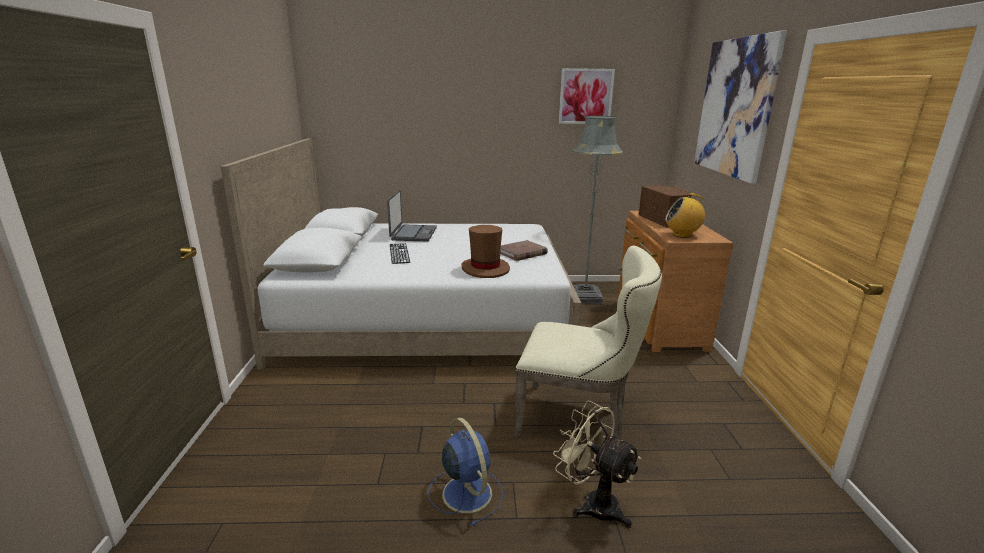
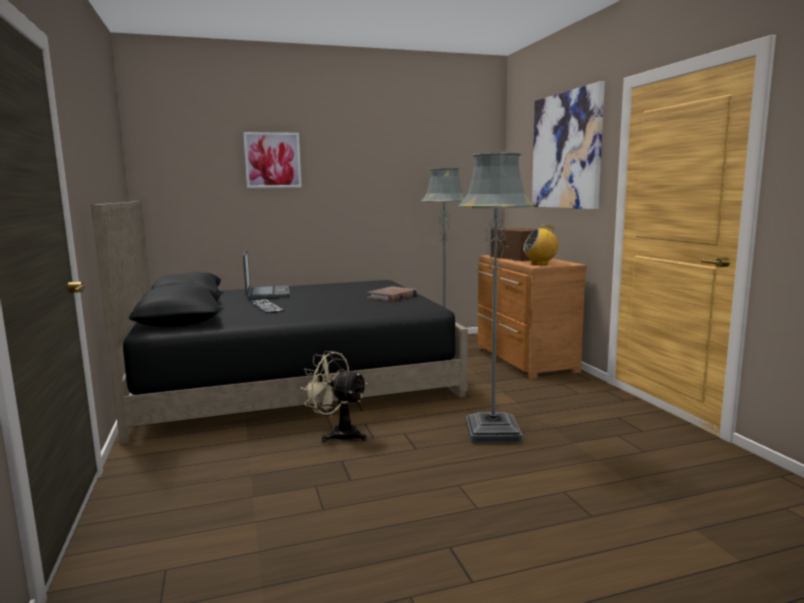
camera: 15 degrees left, 10 degrees down
white bed [220,138,581,370] -> black bed [91,201,468,444]
blue fan [428,418,504,526] -> none
brown hat [462,225,510,278] -> none
beige chair [514,246,662,439] -> grey floor lamp [458,152,534,443]
beige fan [553,400,641,528] -> beige fan moved to [301,351,368,442]
picture [559,68,615,124] -> picture moved to [243,132,302,188]

